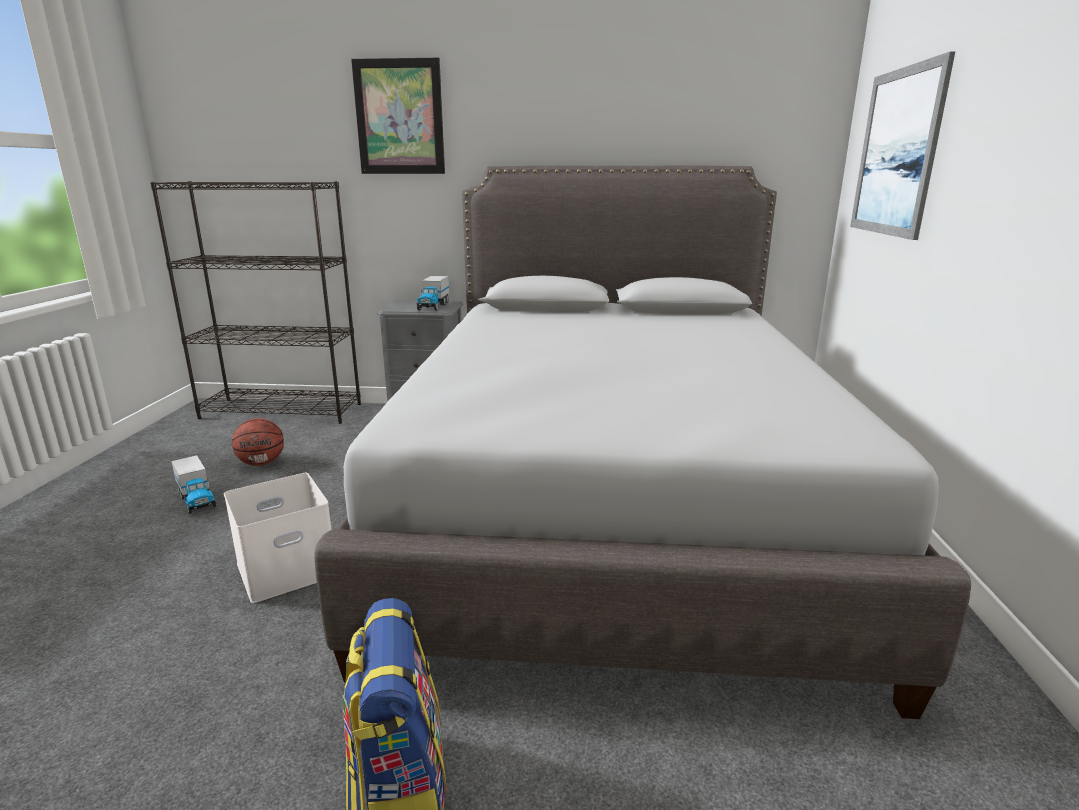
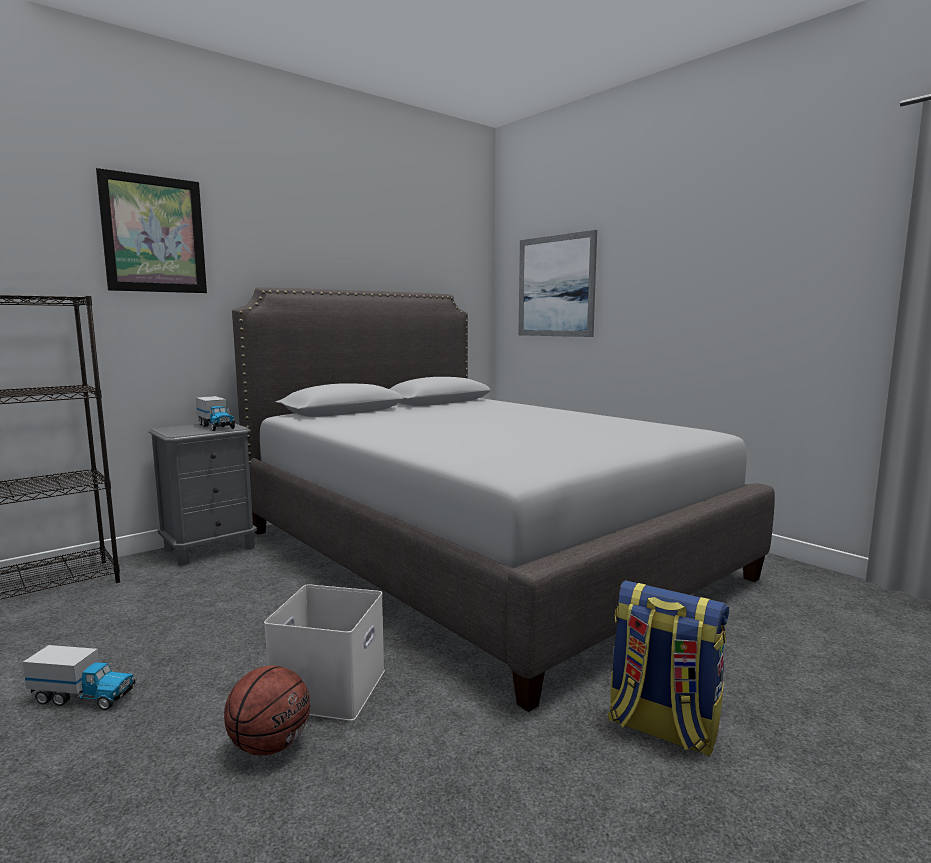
camera: 45 degrees left, 10 degrees down
basketball [232,418,284,466] -> basketball moved to [224,665,310,755]

